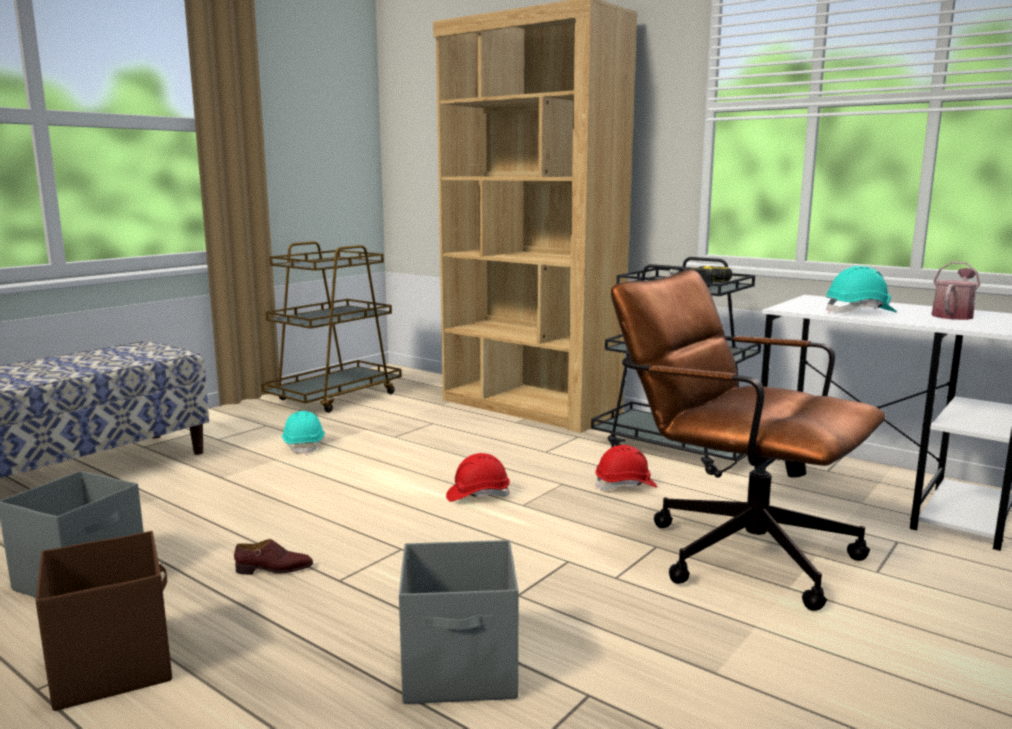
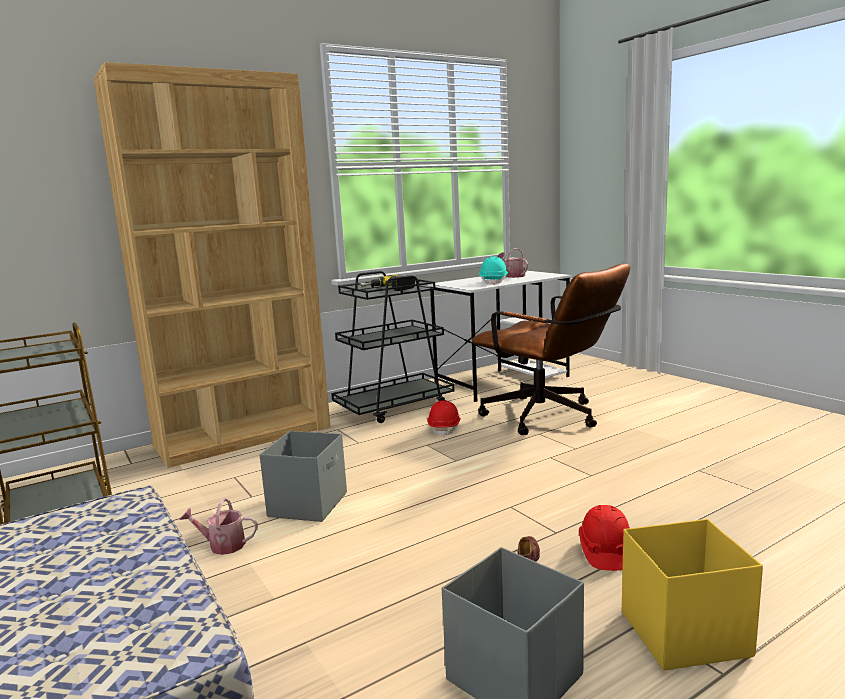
camera: 70 degrees left, 0 degrees up
brown storage box [36,531,172,711] -> yellow storage box [622,519,763,670]
turquoise hard hat [282,411,325,455] -> watering can [179,498,258,555]
grey storage box [399,540,519,704] -> grey storage box moved to [259,431,347,522]
red hard hat [446,453,510,502] -> red hard hat moved to [579,505,630,571]
brown office chair [611,270,886,611] -> brown office chair turned 105 degrees counterclockwise [472,264,630,435]

